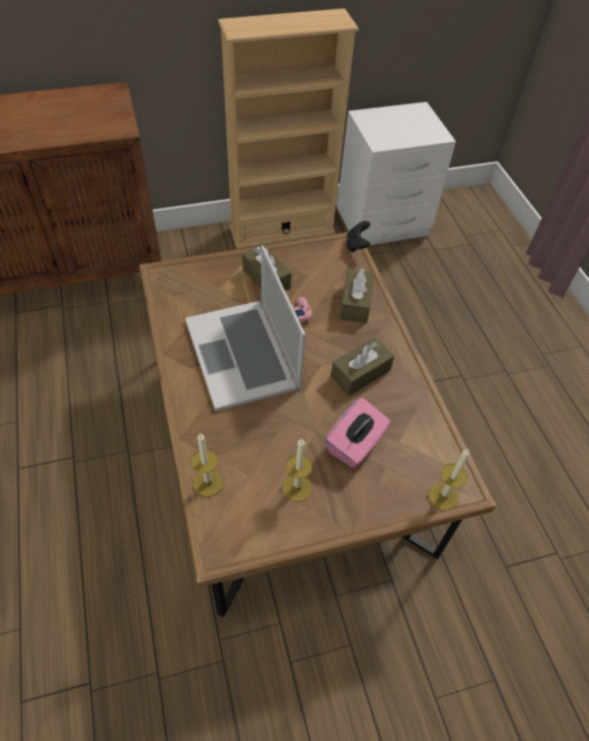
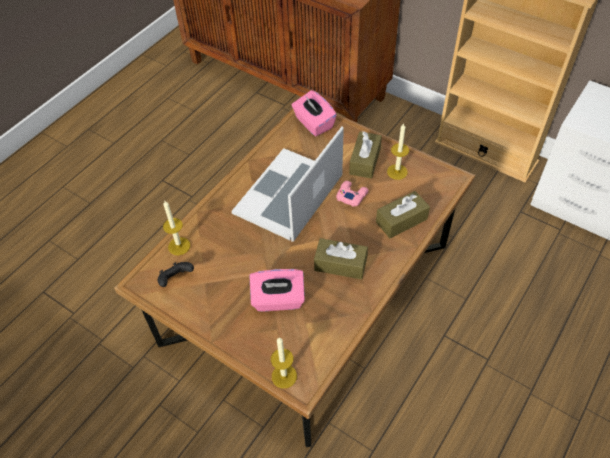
camera: 55 degrees right, 0 degrees up
candle [282,438,312,502] -> candle moved to [387,123,409,180]
black game controller [346,221,370,252] -> black game controller moved to [158,262,194,287]
none -> pink tissue box [291,90,337,136]

